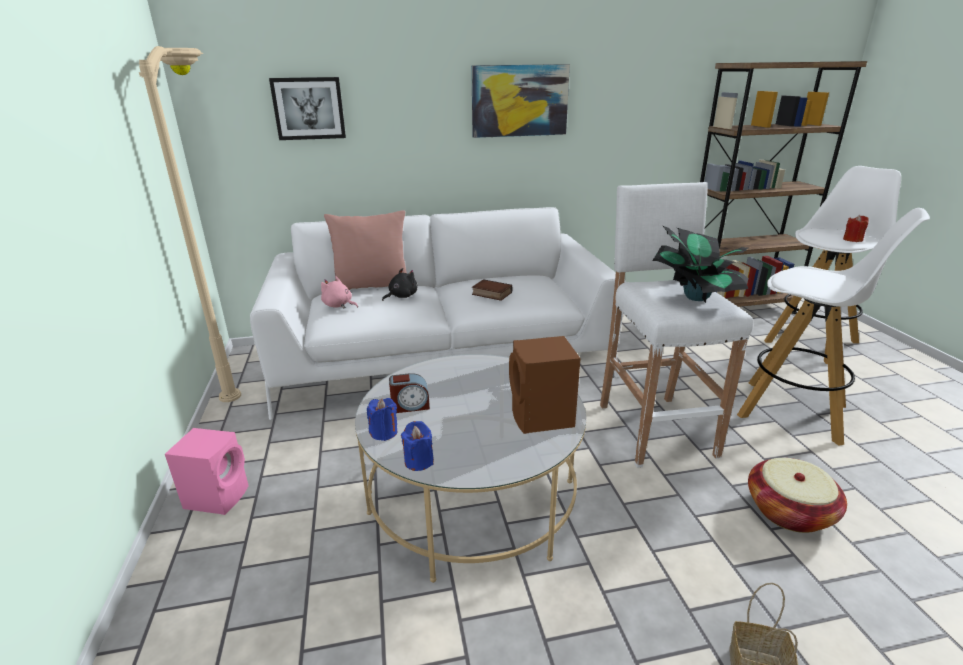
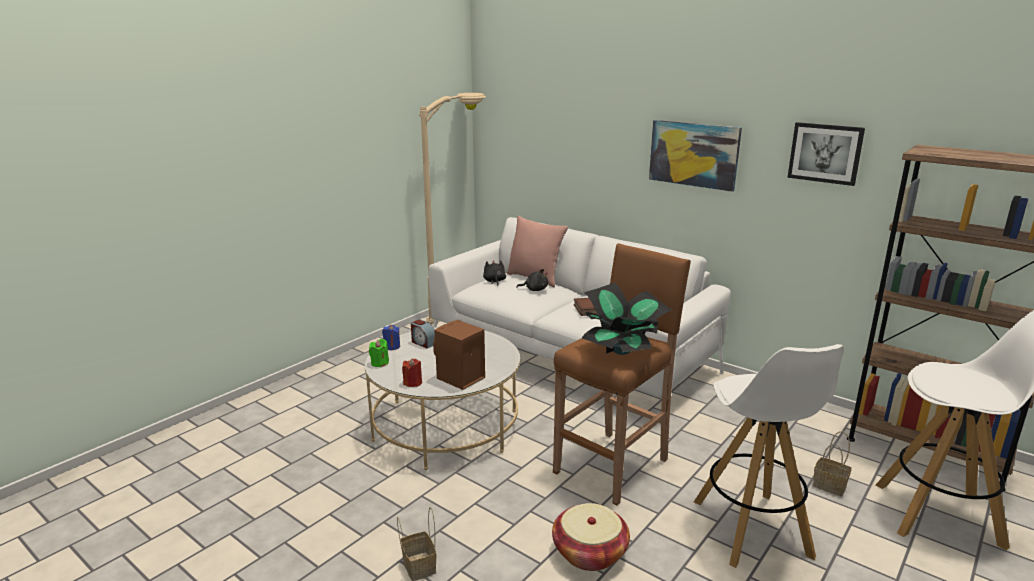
camera: 50 degrees right, 5 degrees down
pink speaker [165,428,249,515] -> none
picture [269,77,346,140] -> picture moved to [787,122,865,186]
pink plush toy [321,276,358,308] -> black plush toy [483,260,506,286]
blue candle [401,421,434,471] -> green candle [369,339,389,367]
white stool [600,182,753,468] -> brown stool [553,243,691,506]
red candle [843,215,869,242] -> red candle moved to [402,358,422,387]
none -> basket [813,431,852,496]

